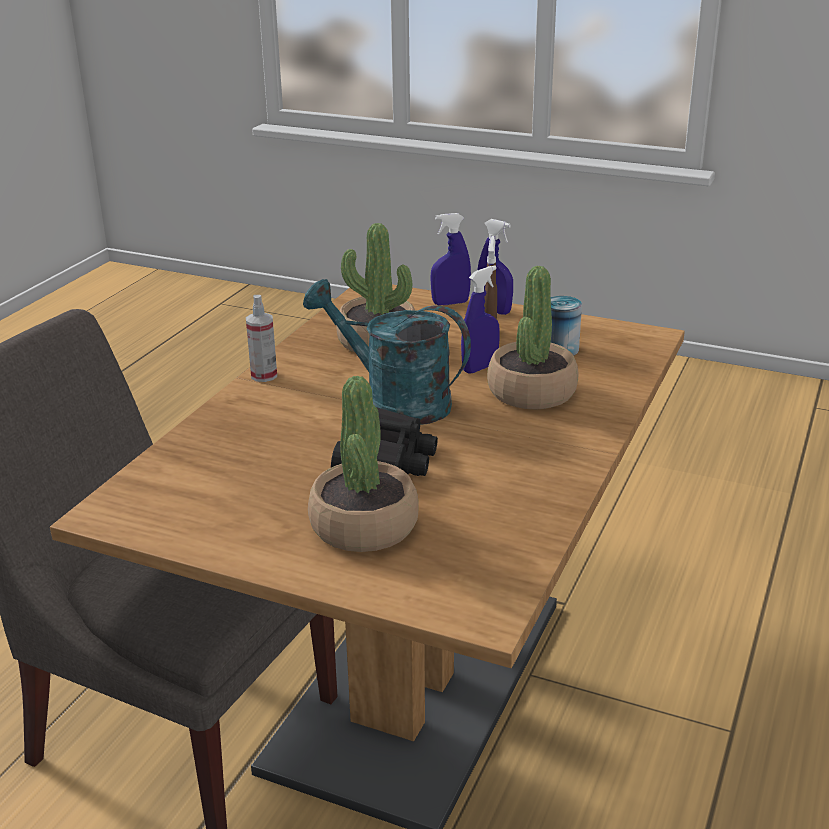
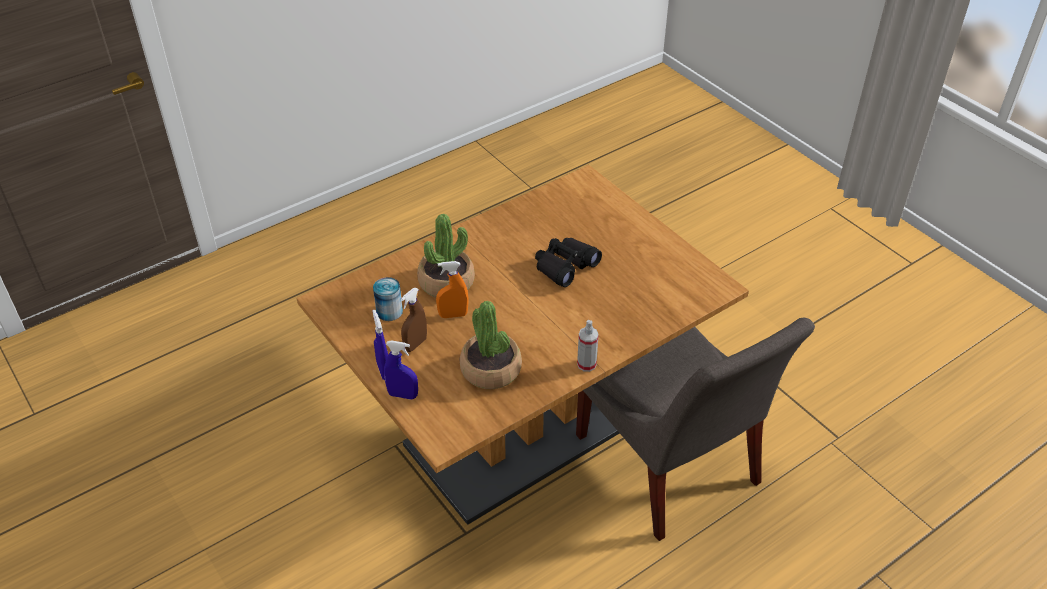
camera: 150 degrees left, 15 degrees up
turquoise watering can [303,279,471,425] -> none
potted plant [308,376,419,552] -> none
blue spray bottle [461,265,499,374] -> orange spray bottle [436,261,469,318]

